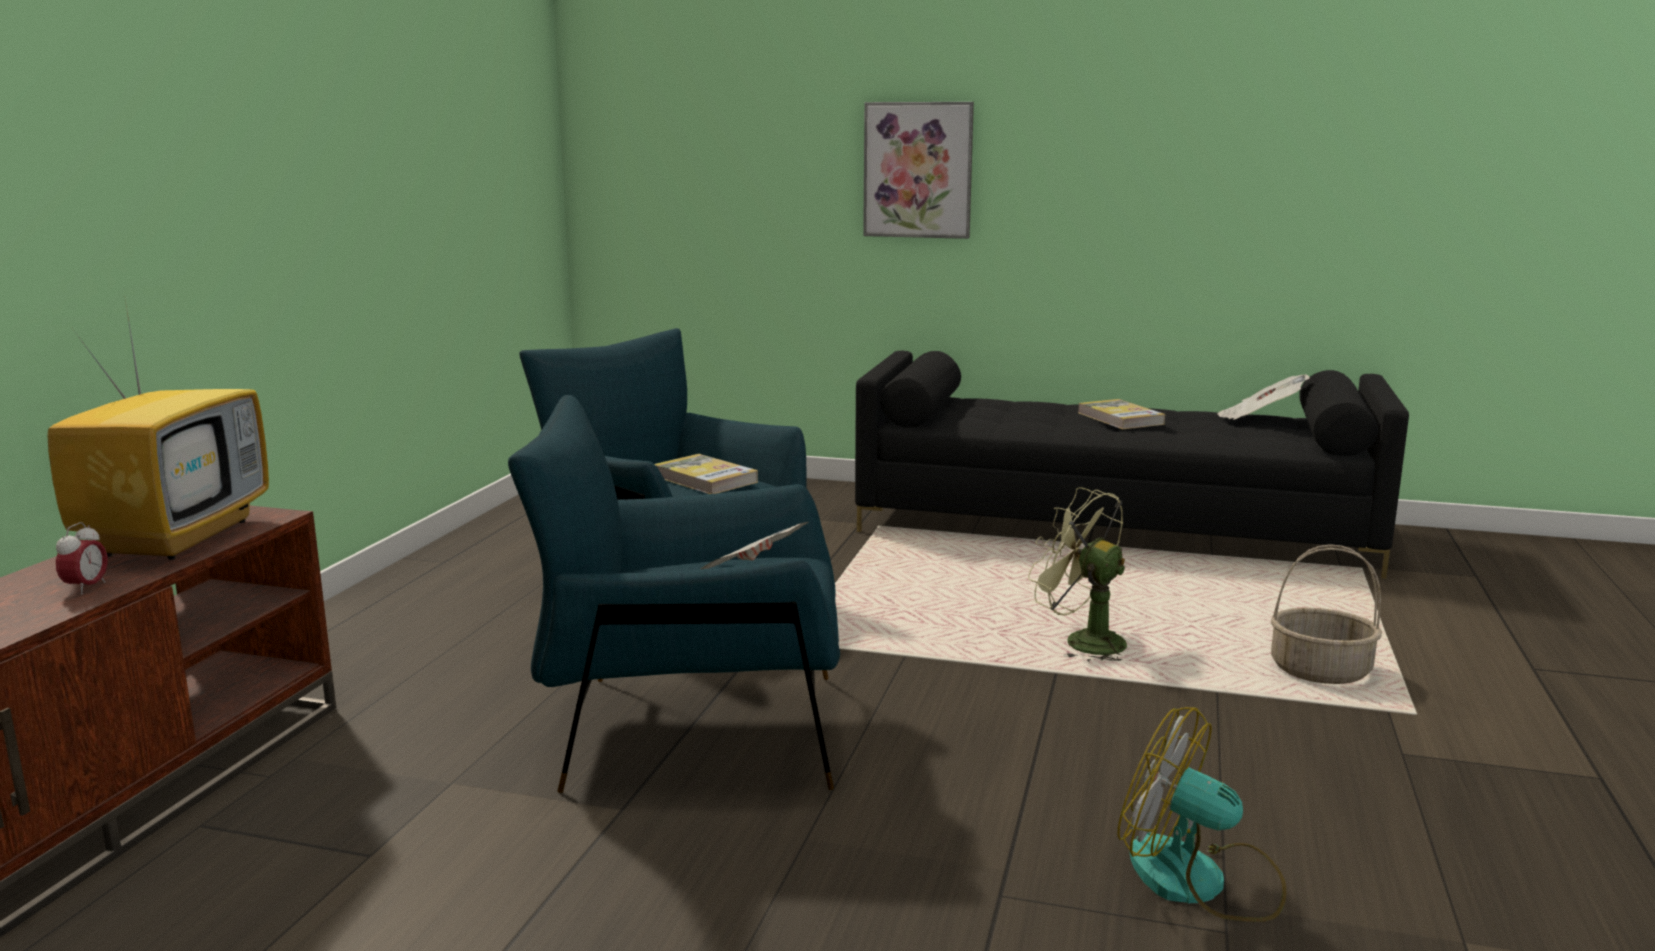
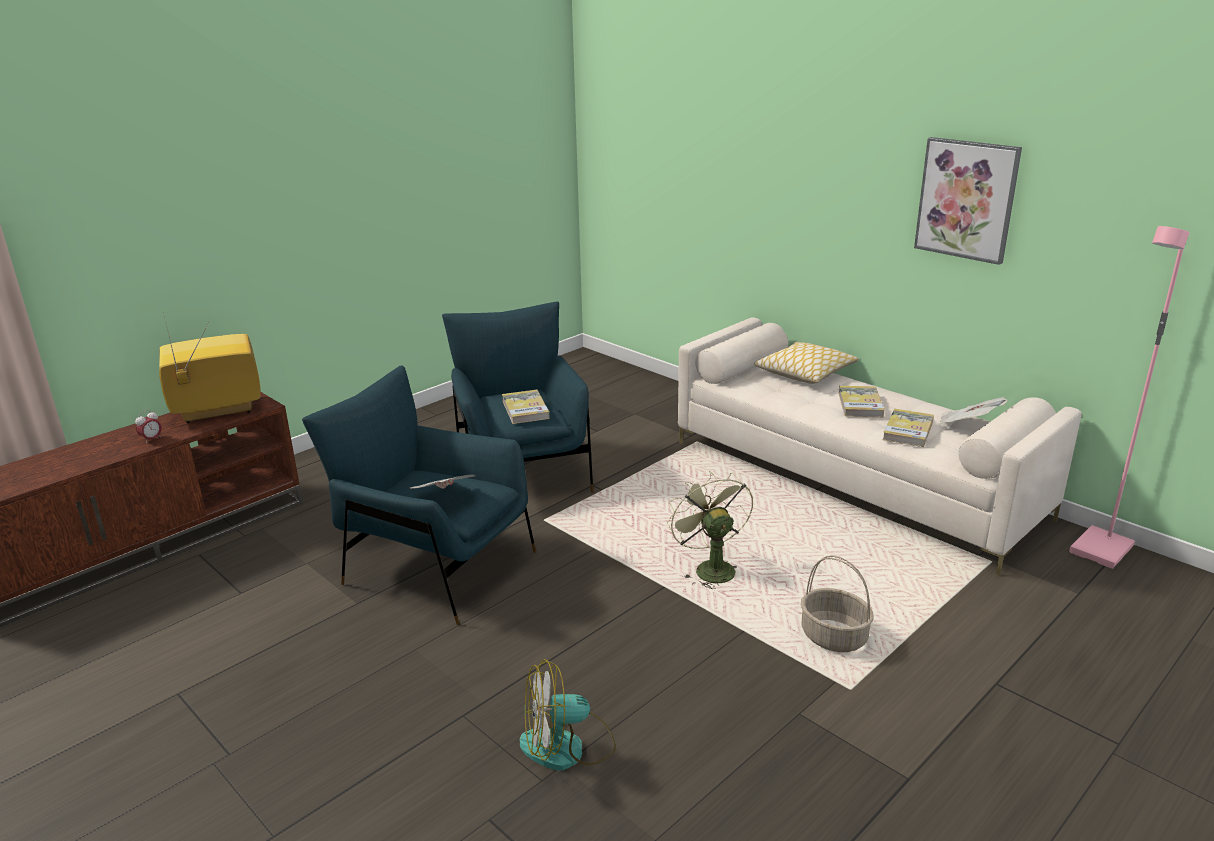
camera: 30 degrees right, 10 degrees up
television [47,293,269,560] -> television turned 150 degrees counterclockwise [159,316,261,423]
black sofa [855,351,1409,579] -> beige sofa [678,317,1082,576]
picture [863,102,974,239] -> picture moved to [914,137,1022,265]
fan [1117,707,1286,922] -> fan turned 75 degrees counterclockwise [520,659,616,771]
none -> pillow [754,342,858,384]
none -> book [883,408,934,447]
none -> pink floor lamp [1069,226,1190,569]

